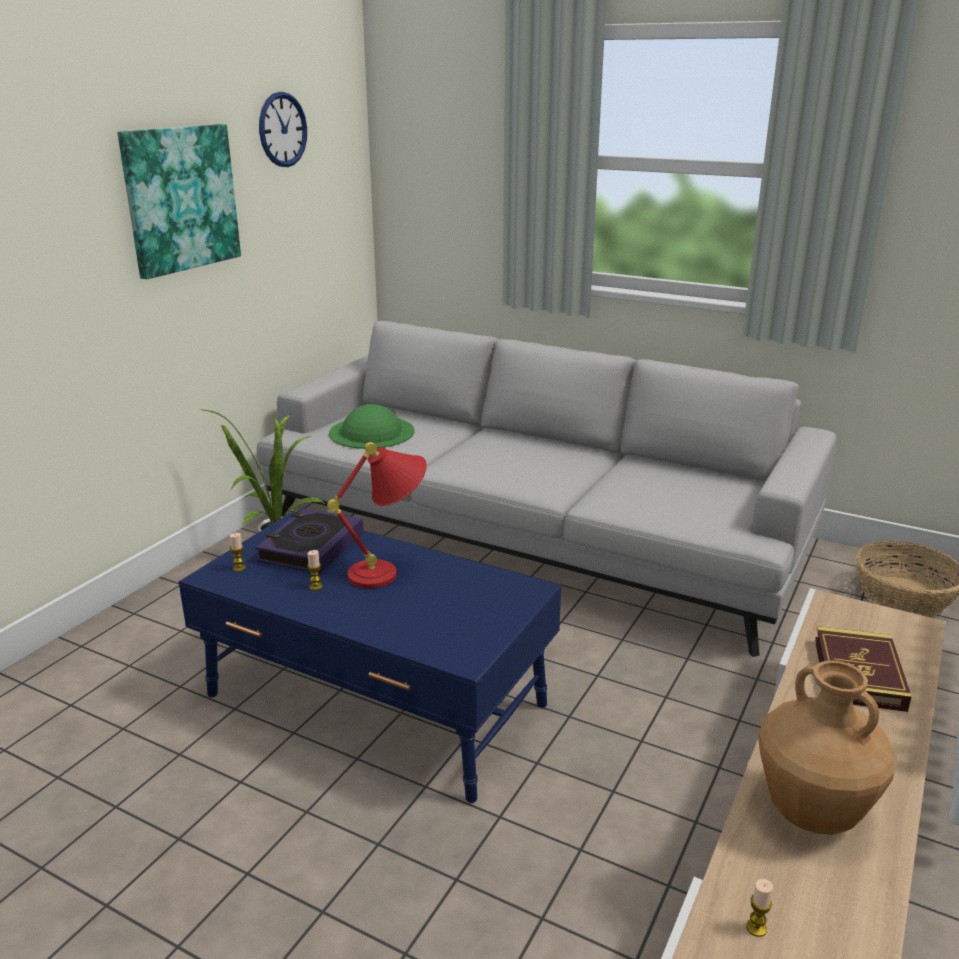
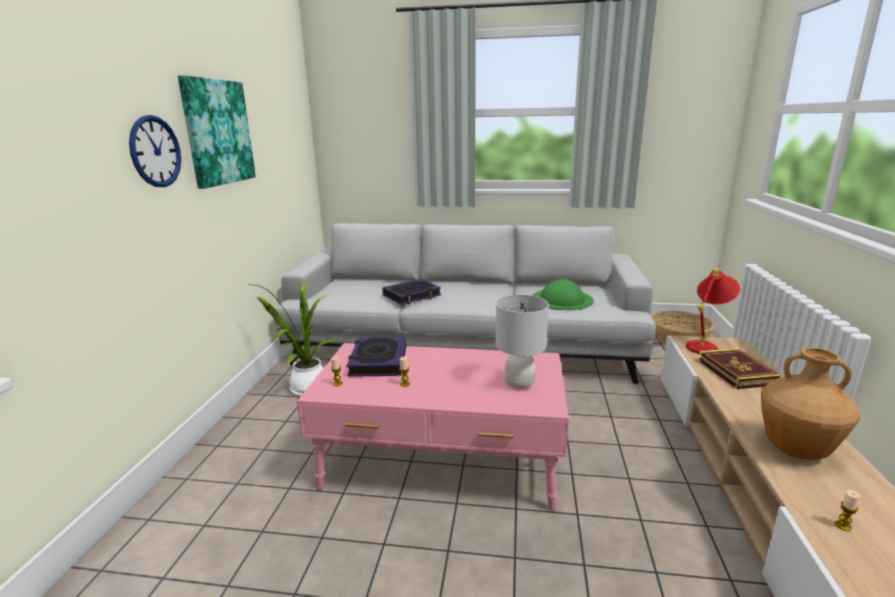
camera: 20 degrees left, 5 degrees down
blue coffee table [178,512,562,803] -> pink coffee table [297,343,569,511]
wall clock [259,92,307,167] -> wall clock moved to [129,115,181,187]
red table lamp [327,442,427,588] -> red table lamp moved to [686,268,740,354]
green hat [329,404,414,449] -> green hat moved to [532,279,594,310]
none -> book [382,279,441,305]
none -> grey table lamp [496,295,549,389]

